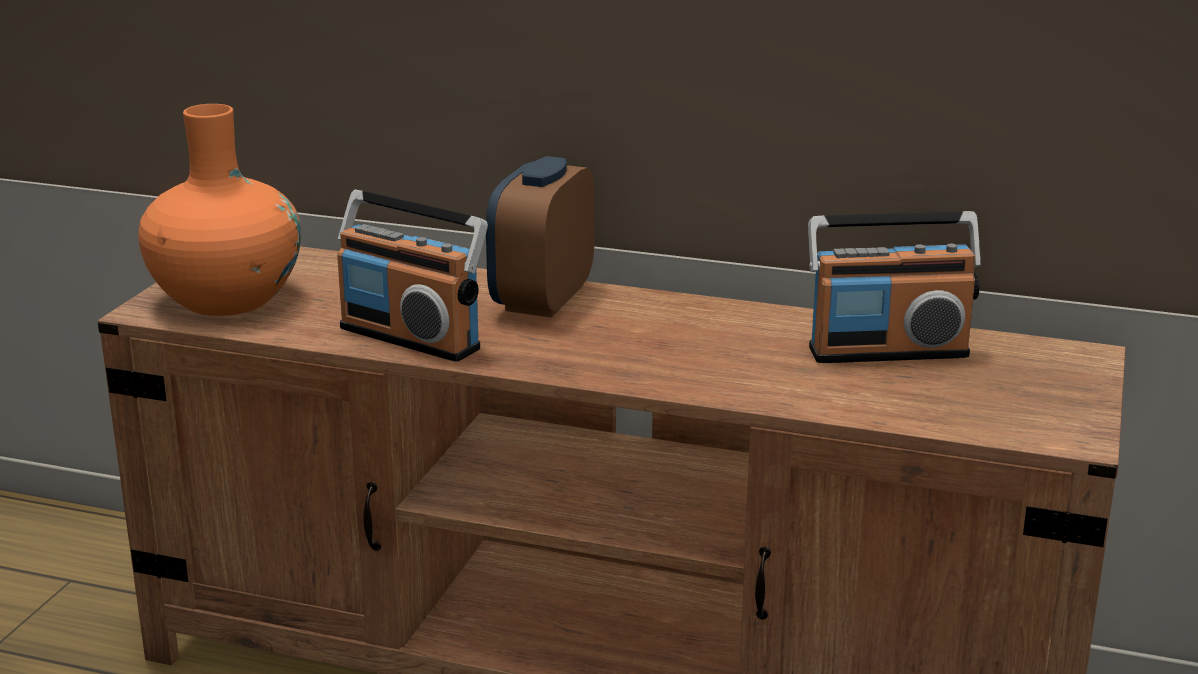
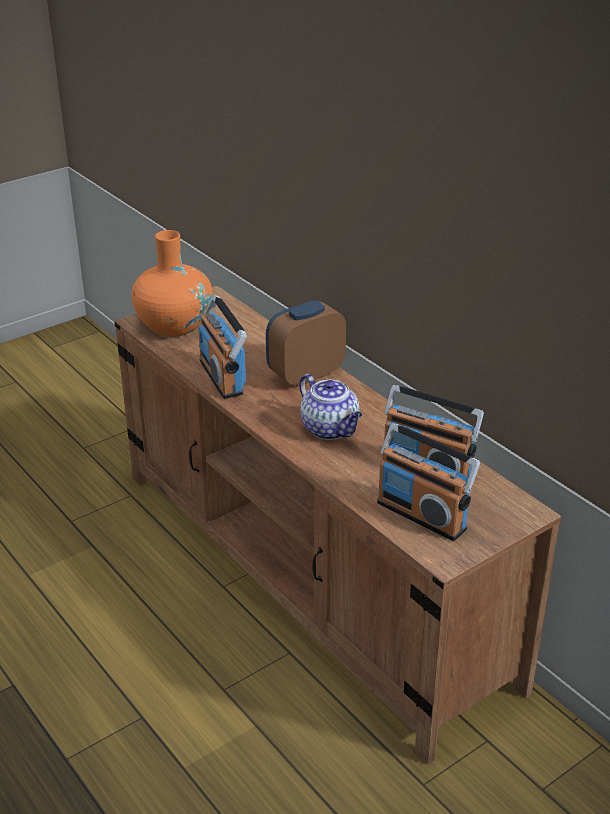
camera: 35 degrees right, 10 degrees up
none -> teapot [299,374,362,440]
none -> radio [377,423,480,541]

